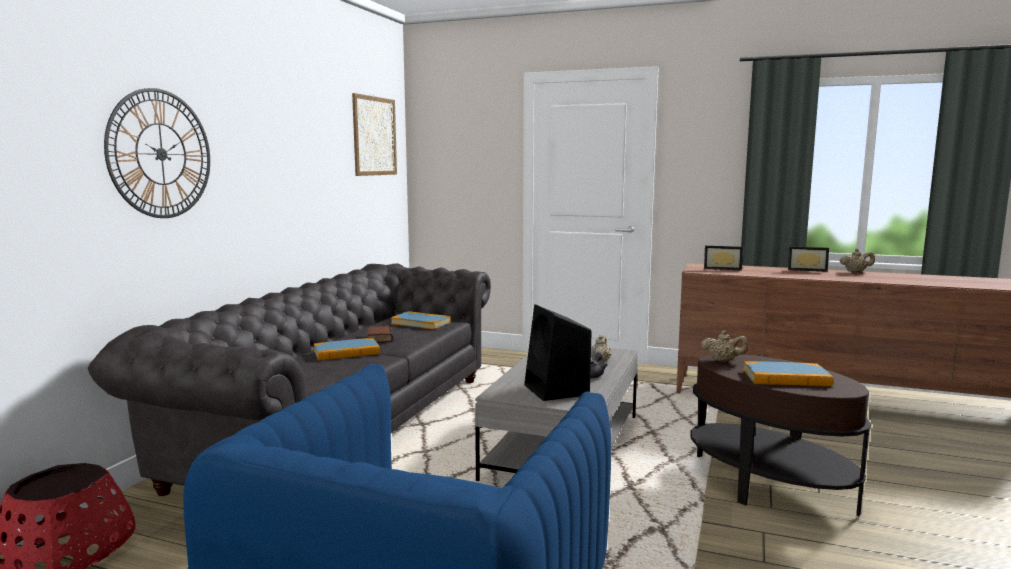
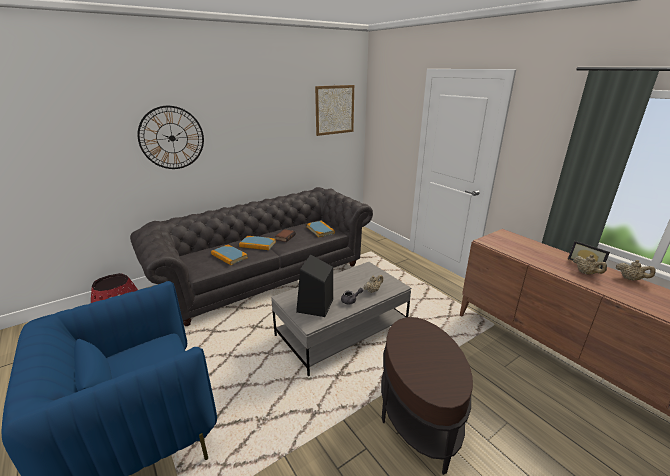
camera: 35 degrees right, 15 degrees up
beige teapot [701,330,748,362] -> beige teapot moved to [573,255,607,275]
picture frame [704,246,743,270] -> none
book [743,361,833,386] -> book moved to [211,244,248,265]

